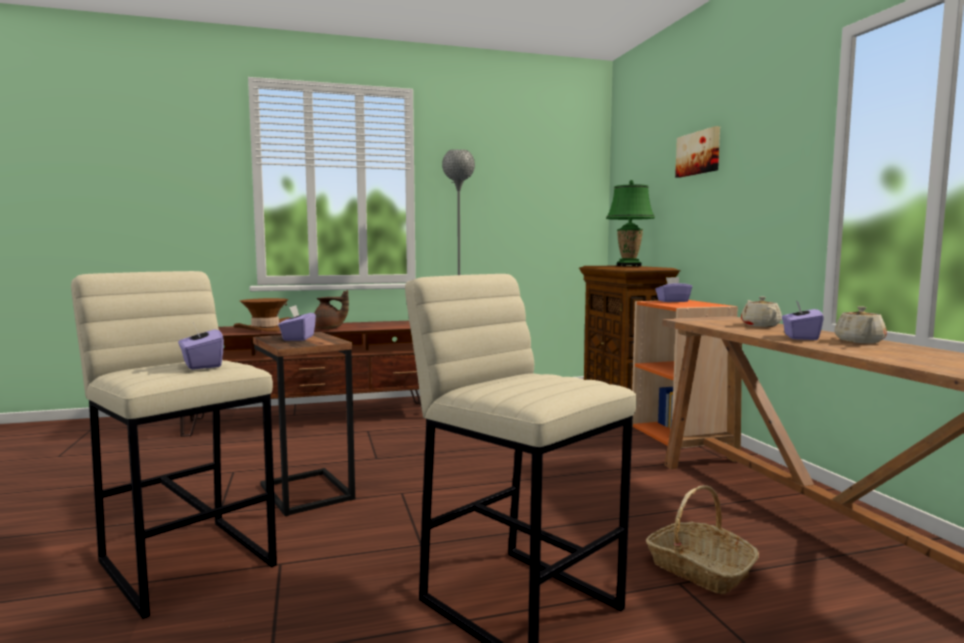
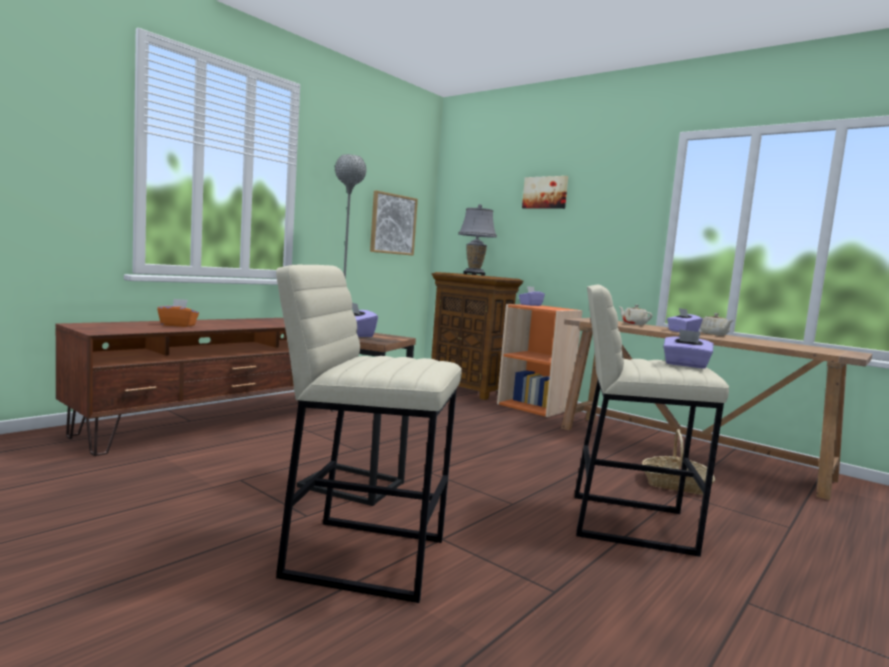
camera: 35 degrees left, 0 degrees up
purple tissue box [178,323,224,370] -> purple tissue box moved to [663,329,713,369]
brown hat [233,298,290,332] -> orange tissue box [157,299,199,327]
brown teapot [314,290,349,329] -> none
green table lamp [606,180,655,266] -> grey table lamp [458,204,497,276]
none -> picture [370,190,418,256]

